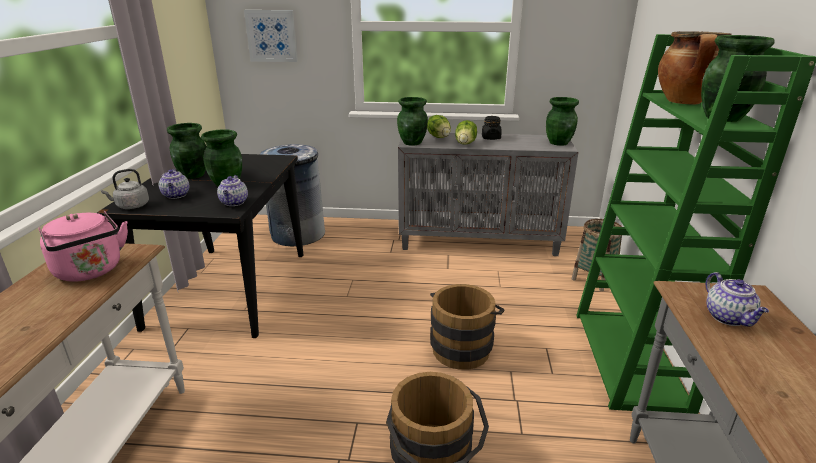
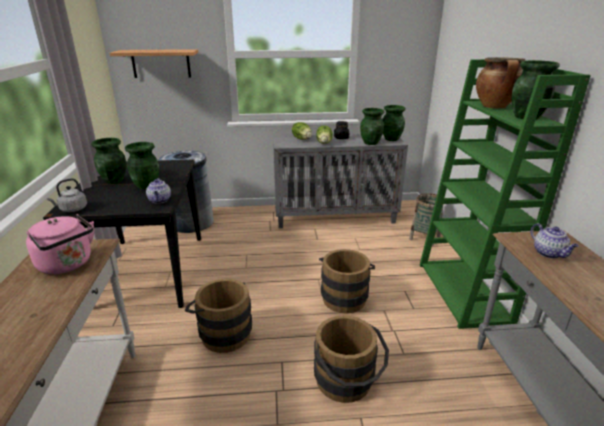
camera: 10 degrees left, 0 degrees up
teapot [159,169,189,199] -> none
picture [244,10,298,62] -> shelf [109,49,198,78]
green vase [397,97,428,146] -> green vase moved to [360,108,384,145]
none -> brown bucket [185,279,252,353]

